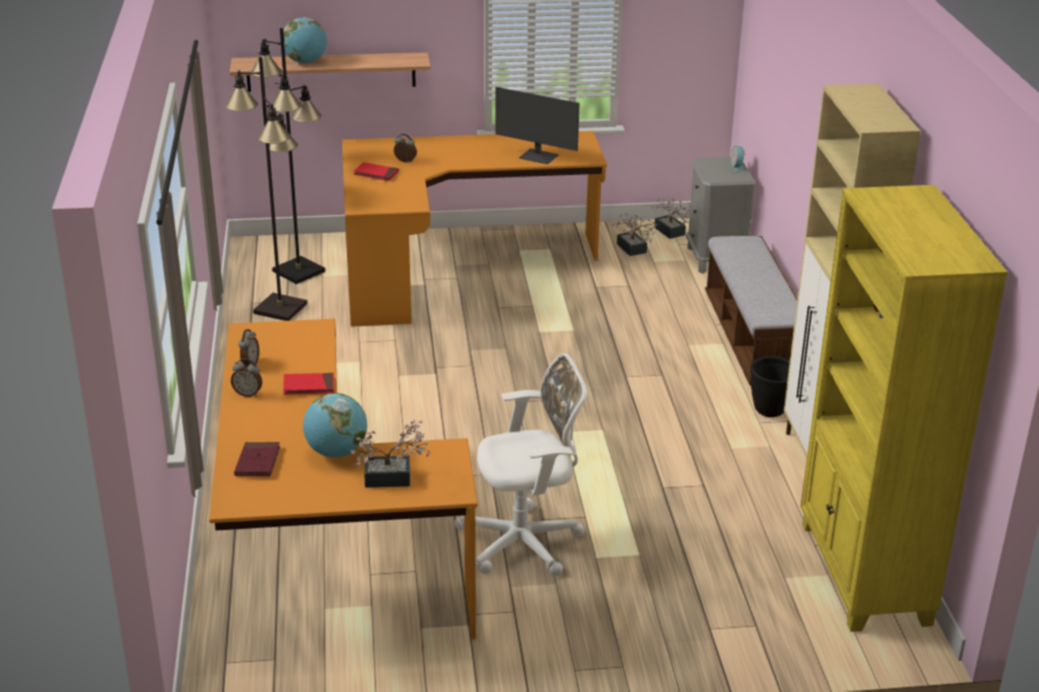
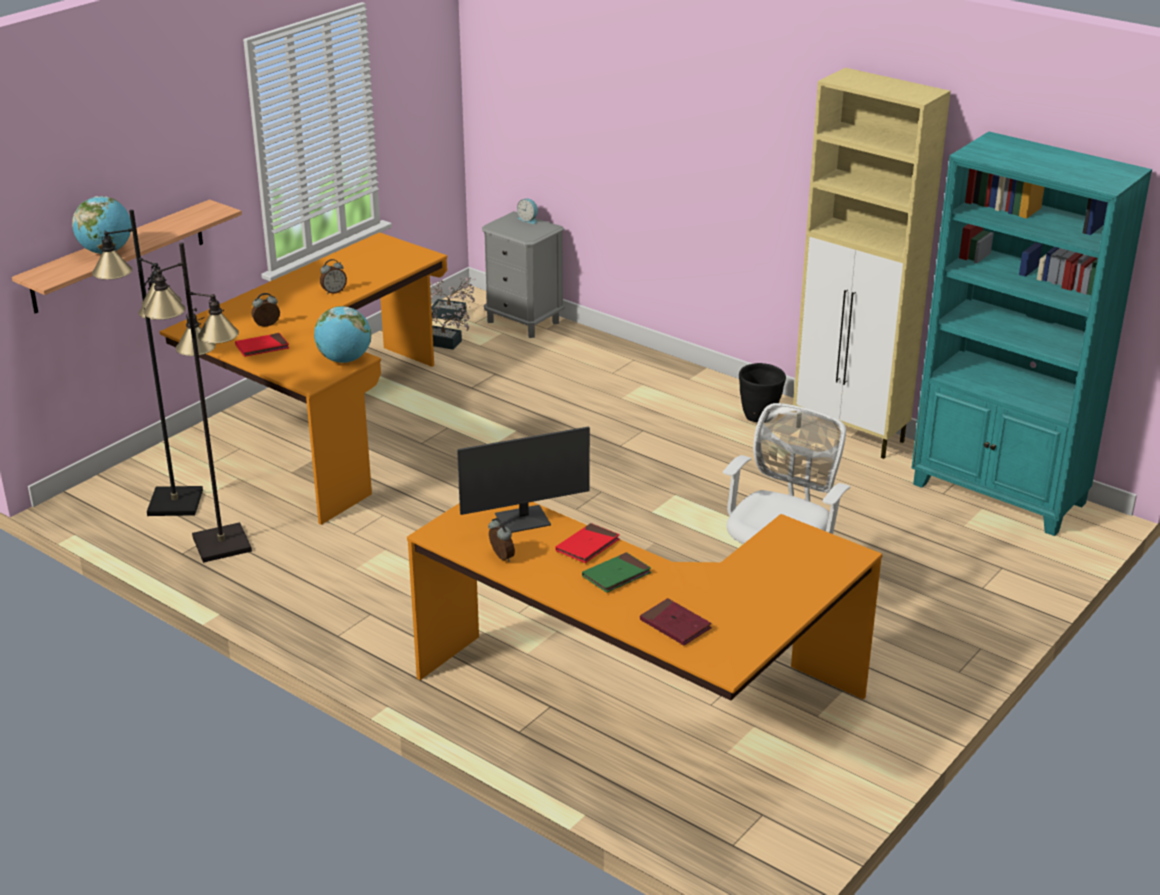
camera: 45 degrees left, 0 degrees up
alarm clock [231,358,262,397] -> alarm clock moved to [320,259,347,295]
globe [303,393,367,458] -> globe moved to [314,306,371,363]
potted plant [350,420,430,488] -> none
monitor [495,87,580,164] -> monitor moved to [457,426,590,533]
bench [705,236,797,386] -> none
yellow bookcase [800,185,1008,632] -> turquoise bookcase [912,132,1152,536]
none -> green book [582,552,651,593]

